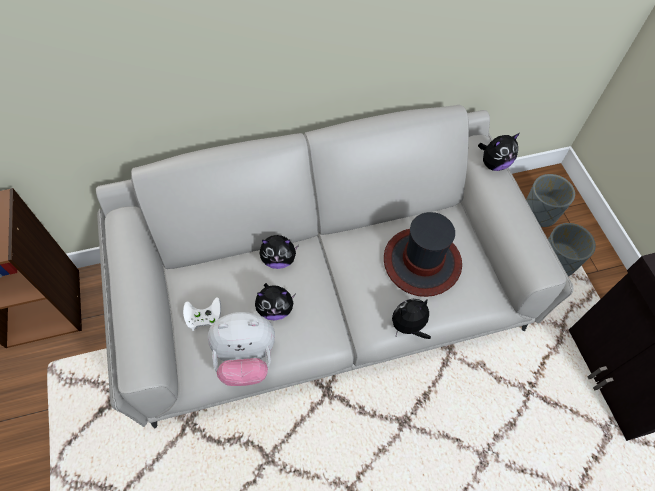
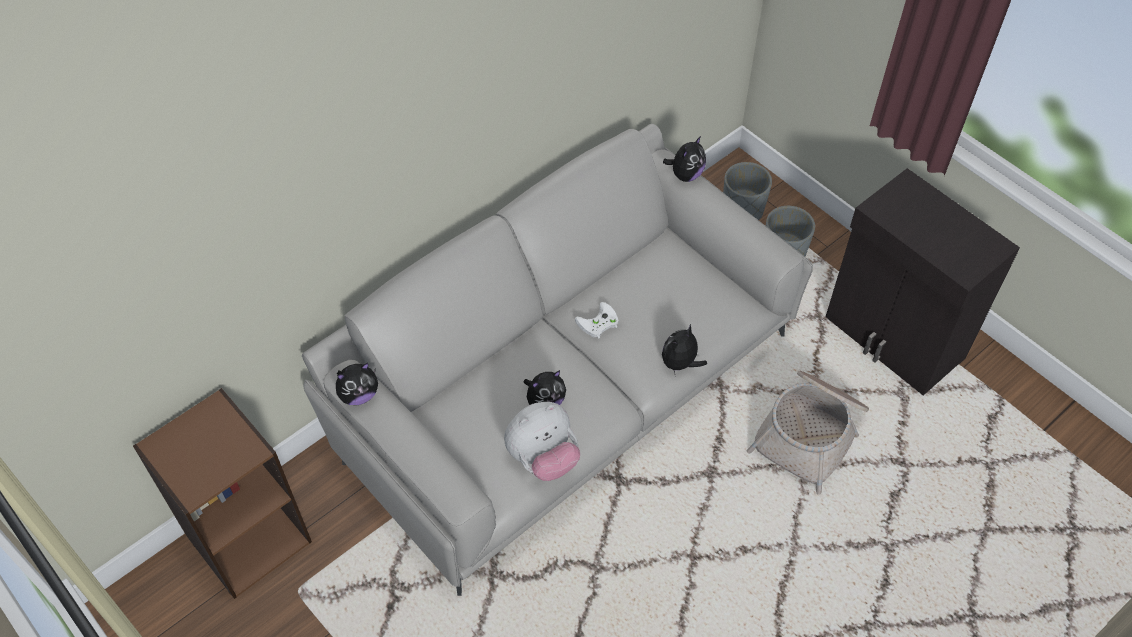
camera: 25 degrees left, 5 degrees down
white game controller [183,297,221,331] -> white game controller moved to [575,302,618,339]
plush toy [260,235,299,269] -> plush toy moved to [336,363,378,405]
hat [384,212,462,297] -> none
none -> basket [746,371,869,495]

